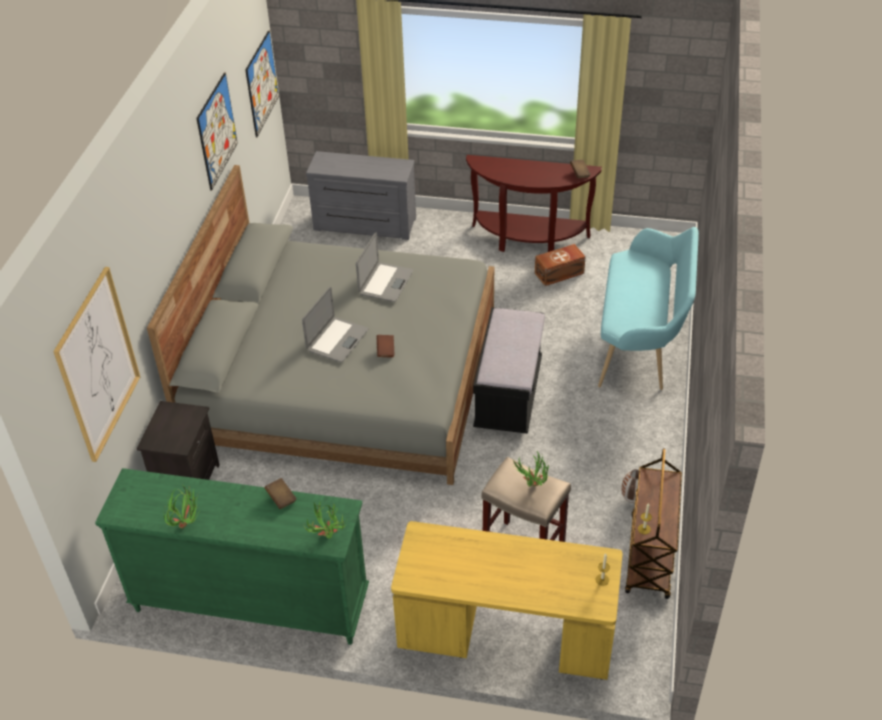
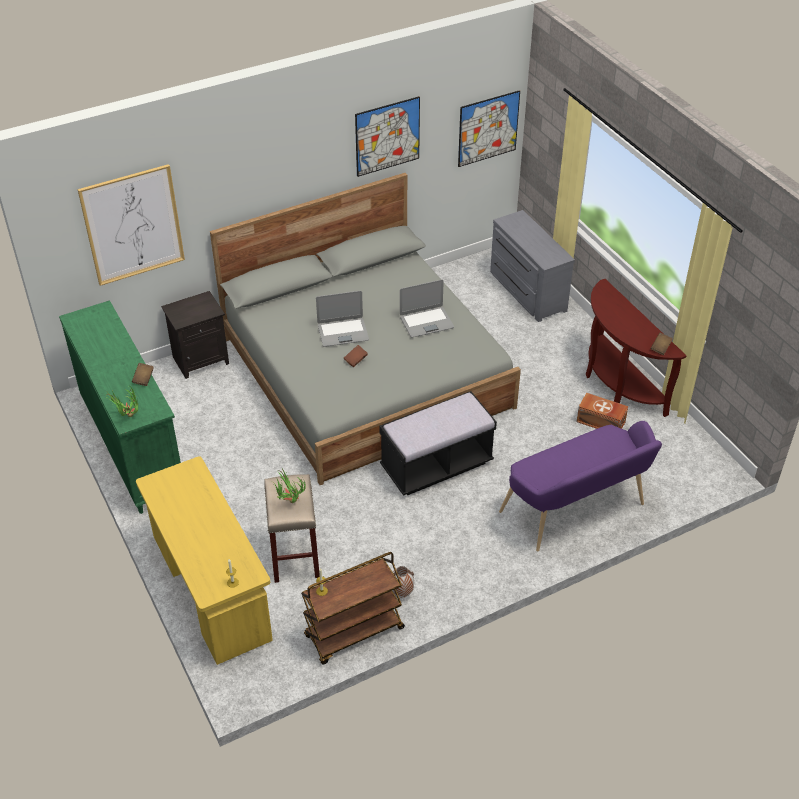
camera: 50 degrees right, 0 degrees up
potted plant [164,484,200,529] -> none
turquoise bench [598,227,699,390] -> purple bench [499,421,662,552]

